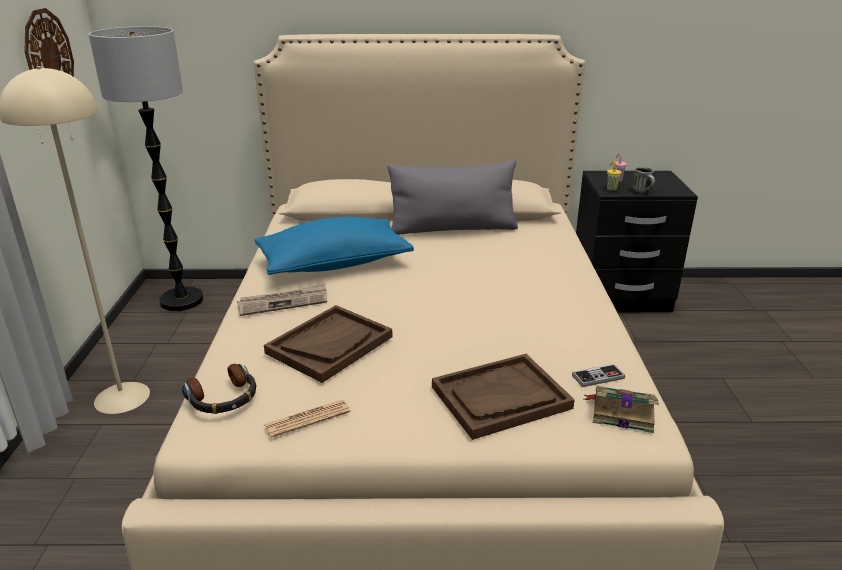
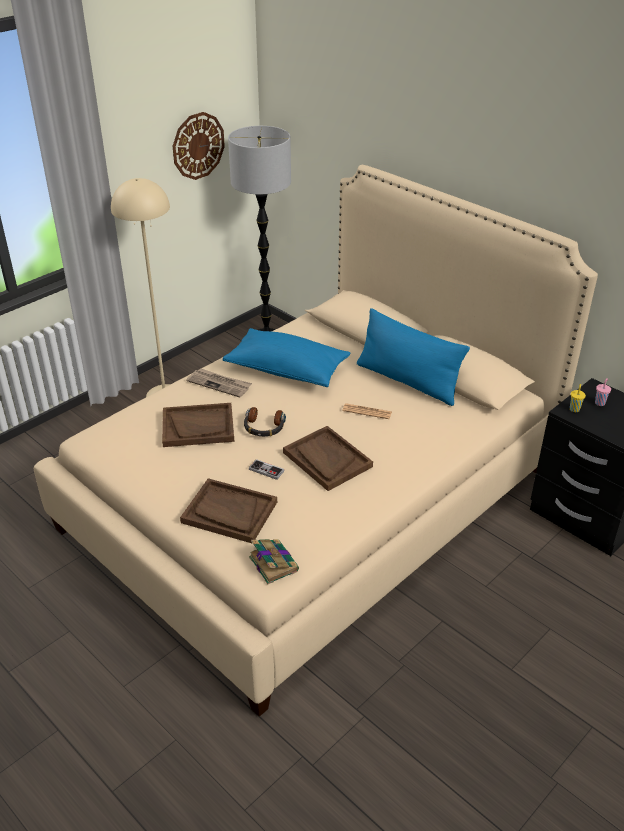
camera: 45 degrees right, 10 degrees up
headphones [182,364,257,414] -> headphones moved to [244,407,286,436]
newspaper [264,399,350,438] -> newspaper moved to [342,403,392,419]
grey pillow [387,160,518,235] -> blue pillow [357,308,470,406]
game controller [572,364,625,387] -> game controller moved to [249,459,284,480]
mug [633,167,655,193] -> none
none -> brown tray [283,426,373,491]

